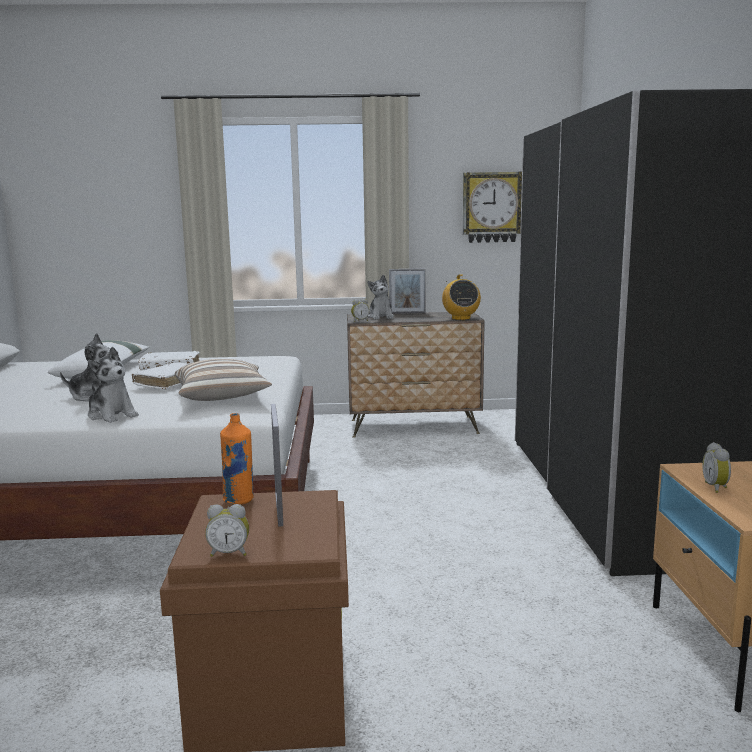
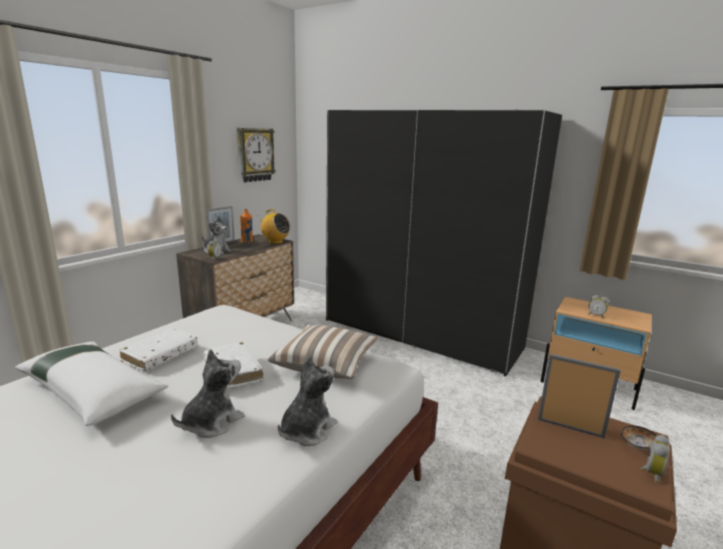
camera: 55 degrees left, 5 degrees up
plush toy [88,347,139,423] -> plush toy turned 45 degrees counterclockwise [278,356,337,446]
orange bottle [220,413,254,505] -> orange bottle moved to [240,209,253,243]
none -> bowl [621,426,657,450]

